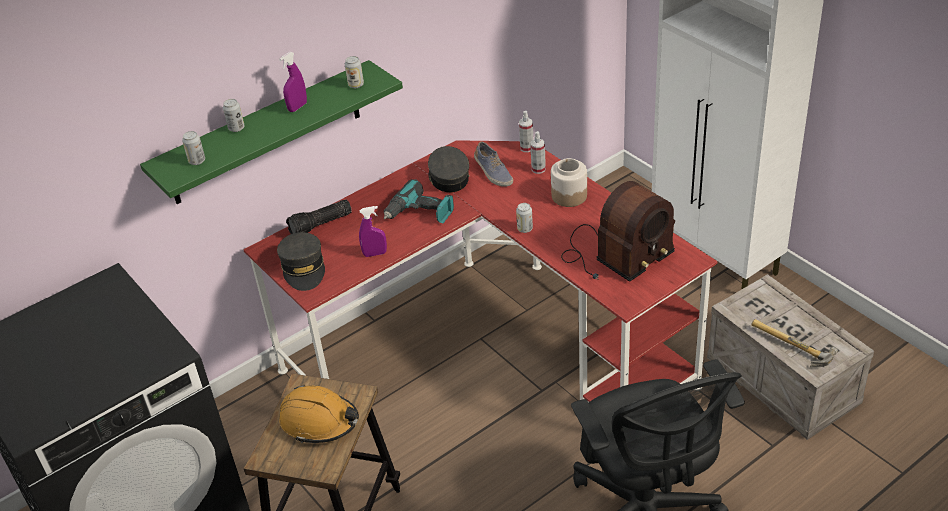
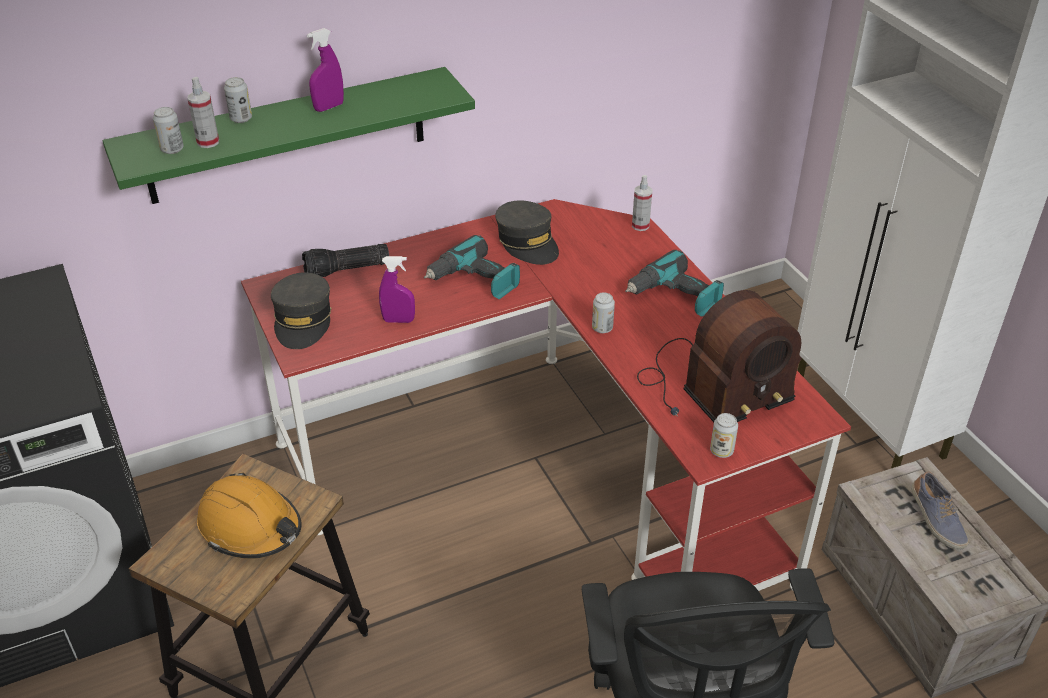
camera: 10 degrees right, 0 degrees up
can [345,56,364,88] -> can moved to [710,413,738,458]
grey cap [428,146,470,192] -> grey cap turned 150 degrees clockwise [495,201,559,265]
shoe [474,141,513,187] -> shoe moved to [911,472,969,550]
spray bottle [530,131,546,174] -> spray bottle moved to [187,77,219,148]
jar [551,158,587,207] -> power drill [625,250,724,317]
hammer [751,319,838,368] -> none

